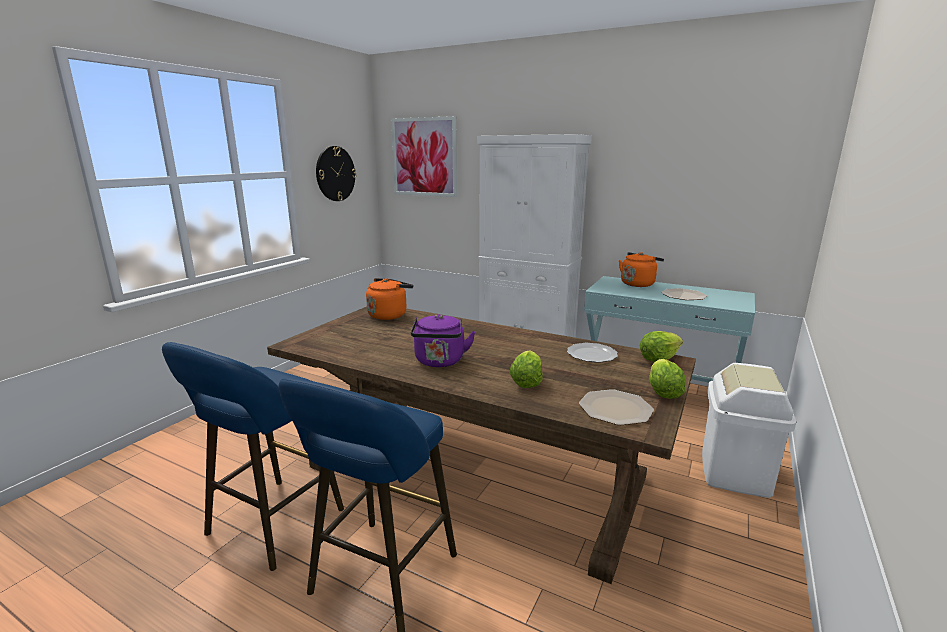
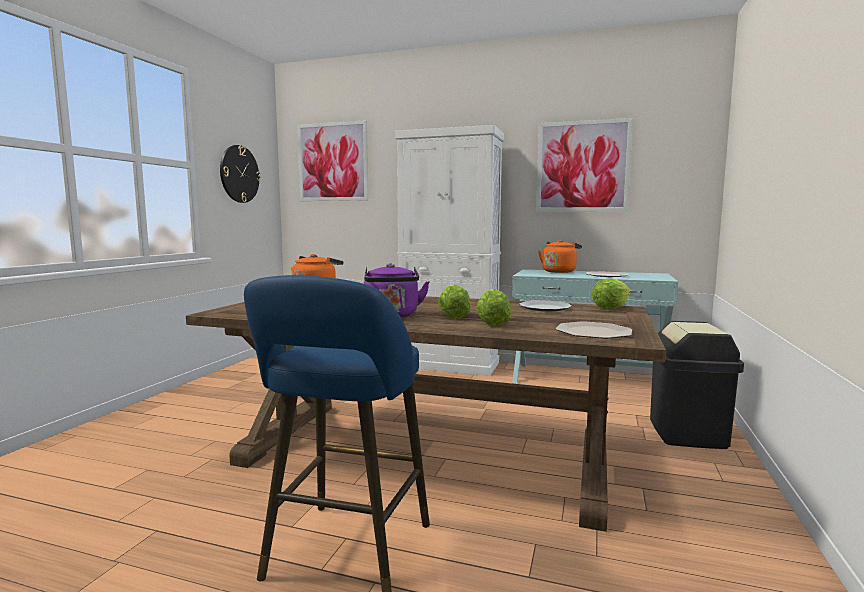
camera: 10 degrees left, 10 degrees down
blue stool [162,342,344,571] -> none
lettuce [649,359,686,399] -> lettuce moved to [438,284,471,319]
white trash can [702,363,796,498] -> black trash can [650,321,744,449]
none -> picture [536,118,633,212]

